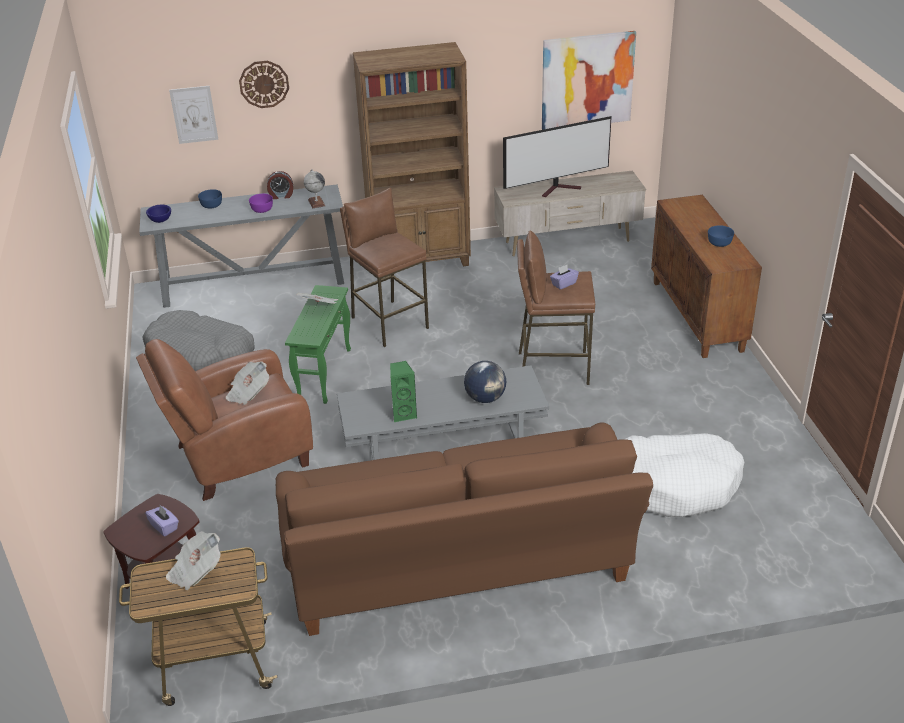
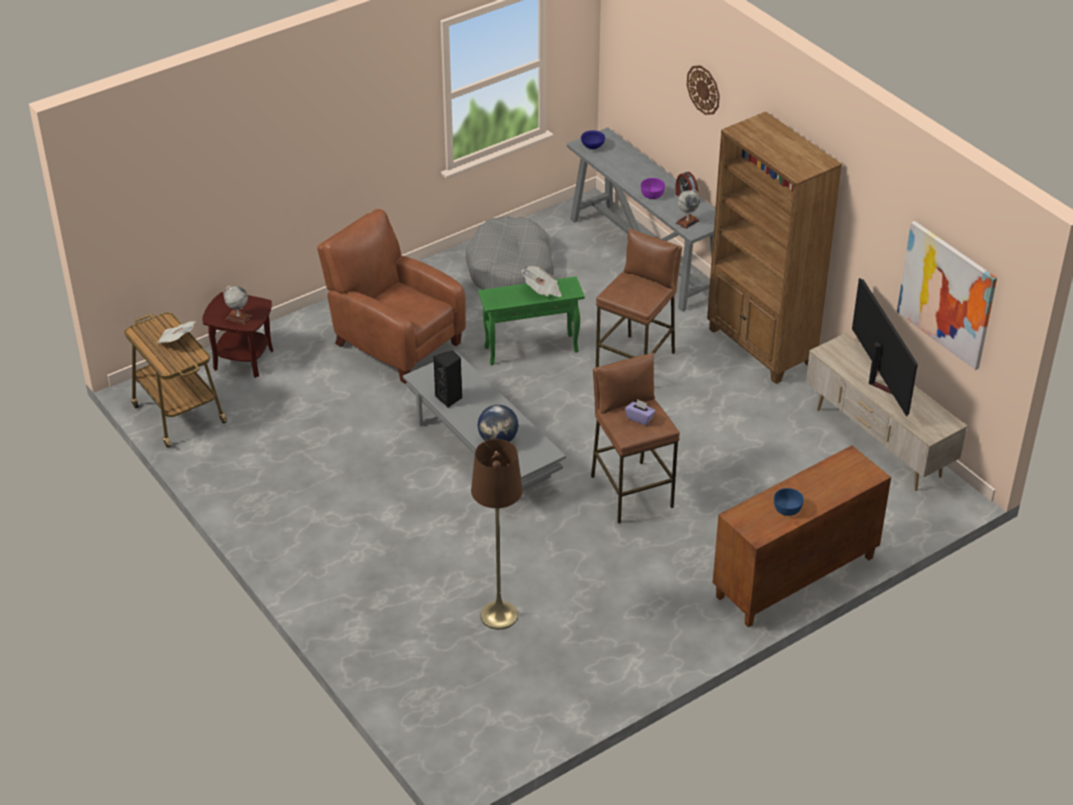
camera: 65 degrees right, 5 degrees up
purple tissue box [145,505,179,537] -> globe [223,286,251,324]
picture [169,86,218,144] -> none
blue bowl [198,189,222,208] -> none
newspaper [225,361,269,405] -> none
brown sofa [276,422,653,636] -> none
green speaker [390,361,417,422] -> black speaker [433,350,462,408]
television [503,116,612,197] -> television turned 150 degrees counterclockwise [852,278,918,417]
white dog bed [625,433,744,517] -> brown floor lamp [471,439,523,630]

